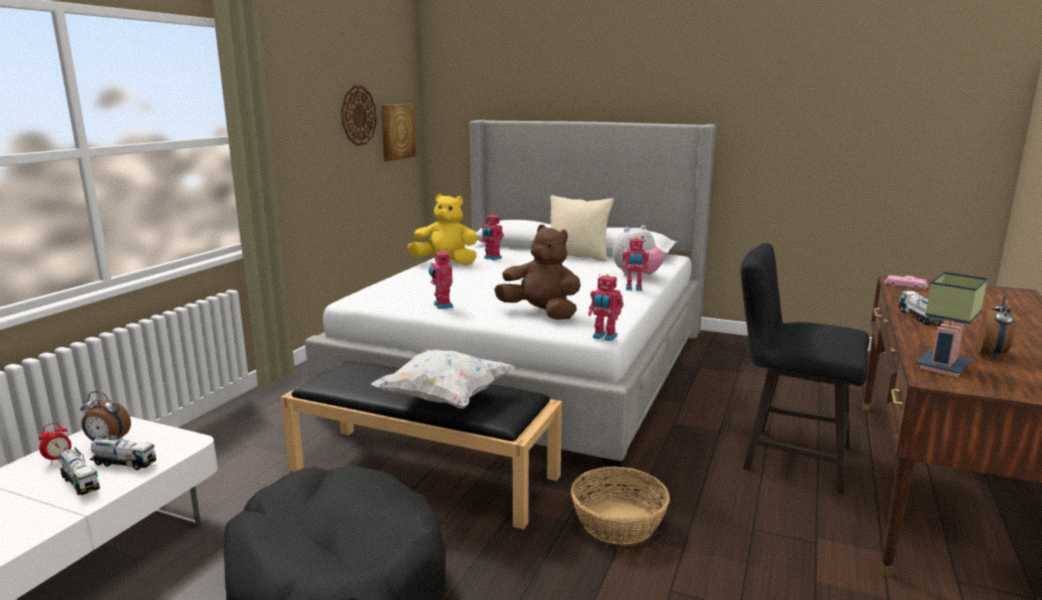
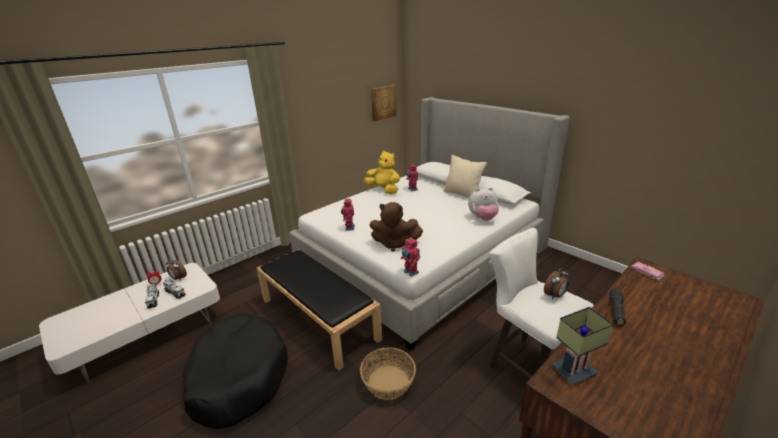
camera: 25 degrees right, 10 degrees up
wall clock [341,86,377,146] -> none
white pillow [371,350,514,409] -> none
brown plush toy [494,224,581,320] -> brown plush toy turned 135 degrees clockwise [370,202,423,252]
toy robot [622,237,649,291] -> none
black stool [740,243,869,494] -> white stool [489,228,594,380]
toy truck [899,291,944,325] -> black flashlight [609,289,626,326]
alarm clock [978,296,1015,359] -> alarm clock moved to [544,267,569,299]

